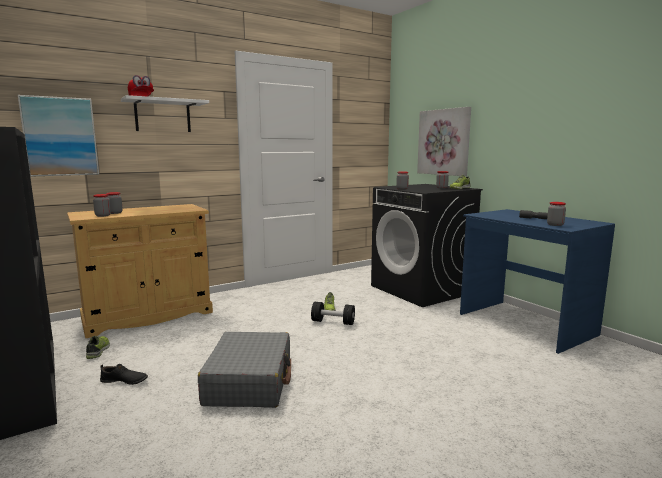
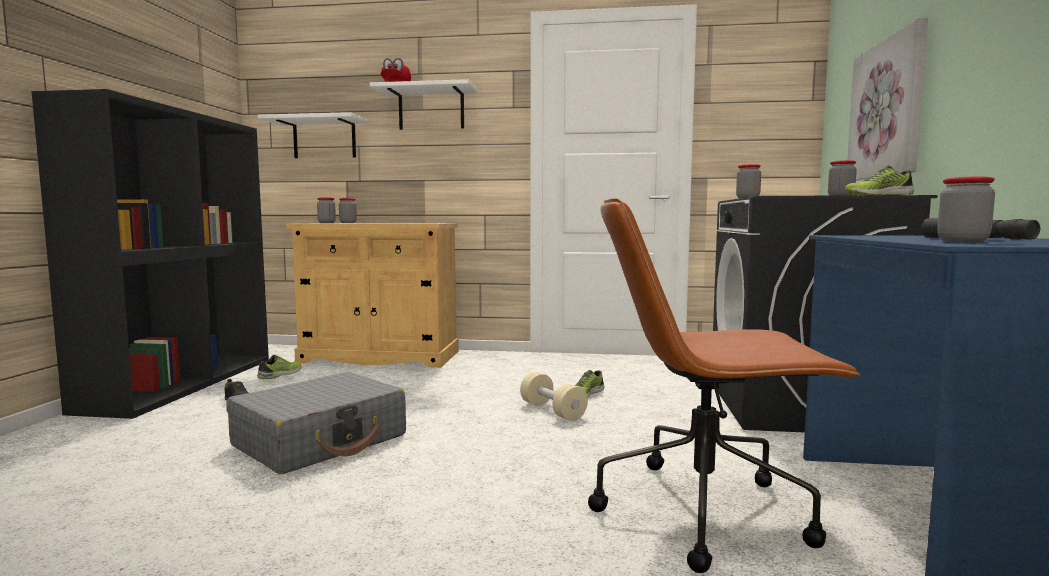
camera: 40 degrees right, 5 degrees down
picture [18,95,99,177] -> white shelf [258,112,368,158]
black dumbbell [311,302,355,325] -> beige dumbbell [520,372,588,421]
none -> brown office chair [588,198,861,573]

